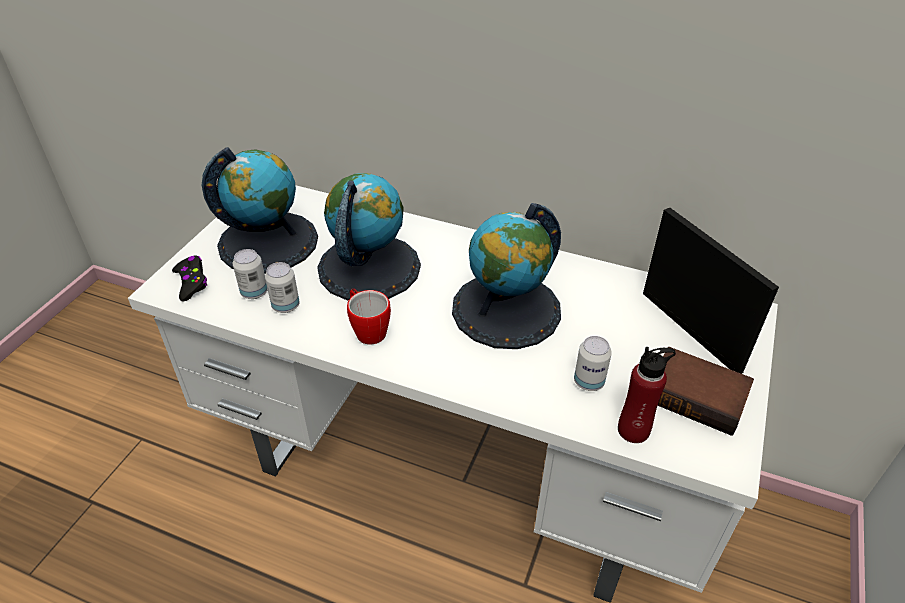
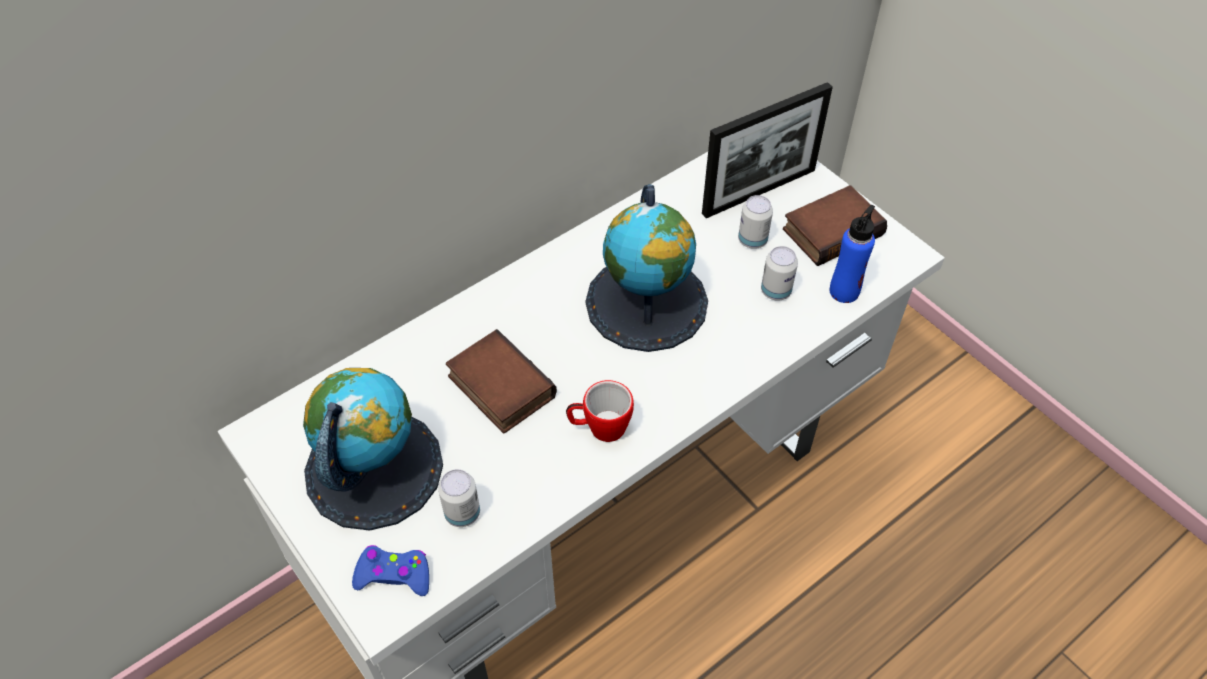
camera: 60 degrees left, 10 degrees up
black game controller [172,255,207,302] -> blue game controller [352,545,429,596]
can [265,262,300,313] -> can moved to [738,195,773,249]
globe [317,173,421,301] -> book [446,329,557,434]
red bottle [618,347,676,443] -> blue bottle [830,205,875,303]
picture frame [643,208,779,374] -> picture frame turned 150 degrees clockwise [702,82,833,218]

